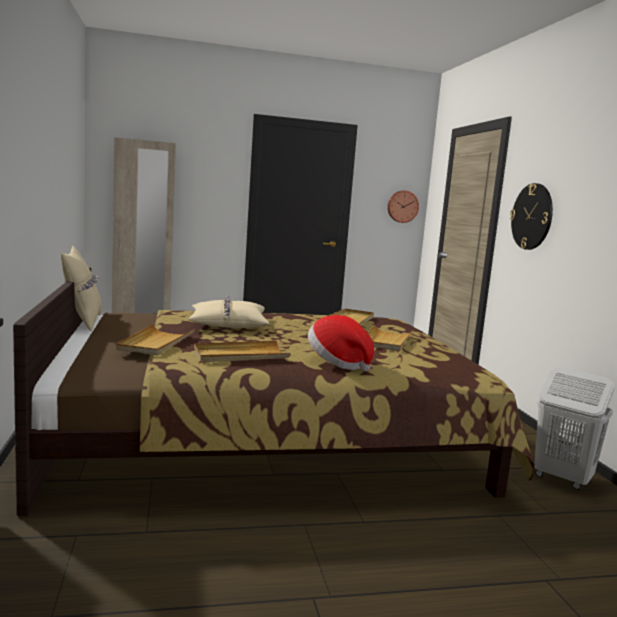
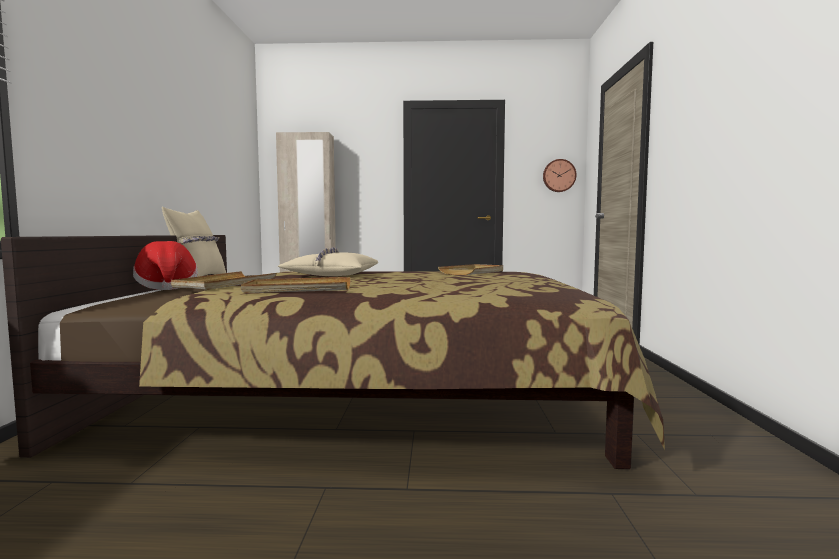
camera: 15 degrees right, 5 degrees down
hat [308,315,374,371] -> hat moved to [133,241,198,290]
beige tray [368,324,413,351] -> none
wall clock [510,183,553,250] -> none
white laundry basket [534,368,614,490] -> none

